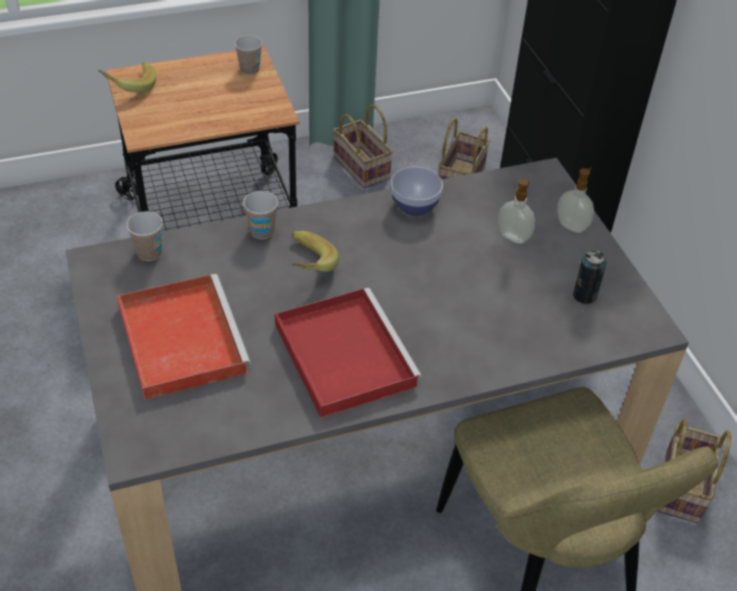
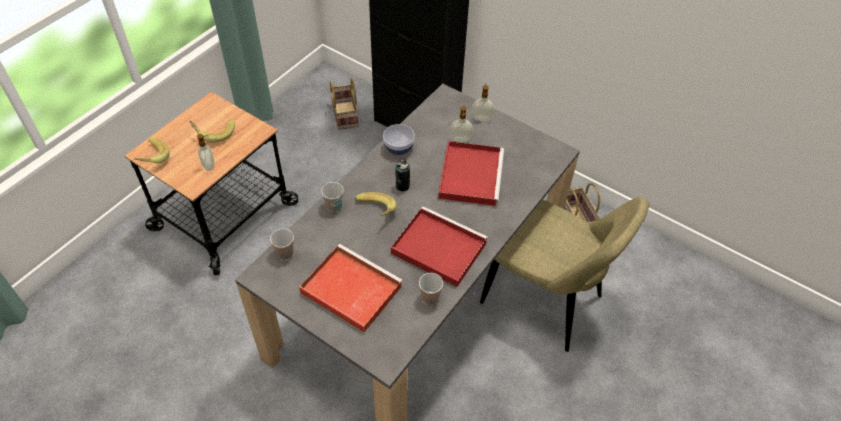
camera: 35 degrees left, 5 degrees up
cup [234,35,262,75] -> cup moved to [419,273,443,305]
basket [333,105,393,189] -> none
can [573,250,607,304] -> can moved to [395,160,410,192]
none -> banana [189,119,235,143]
none -> soap dispenser [197,134,214,171]
none -> red tray [438,141,504,206]

